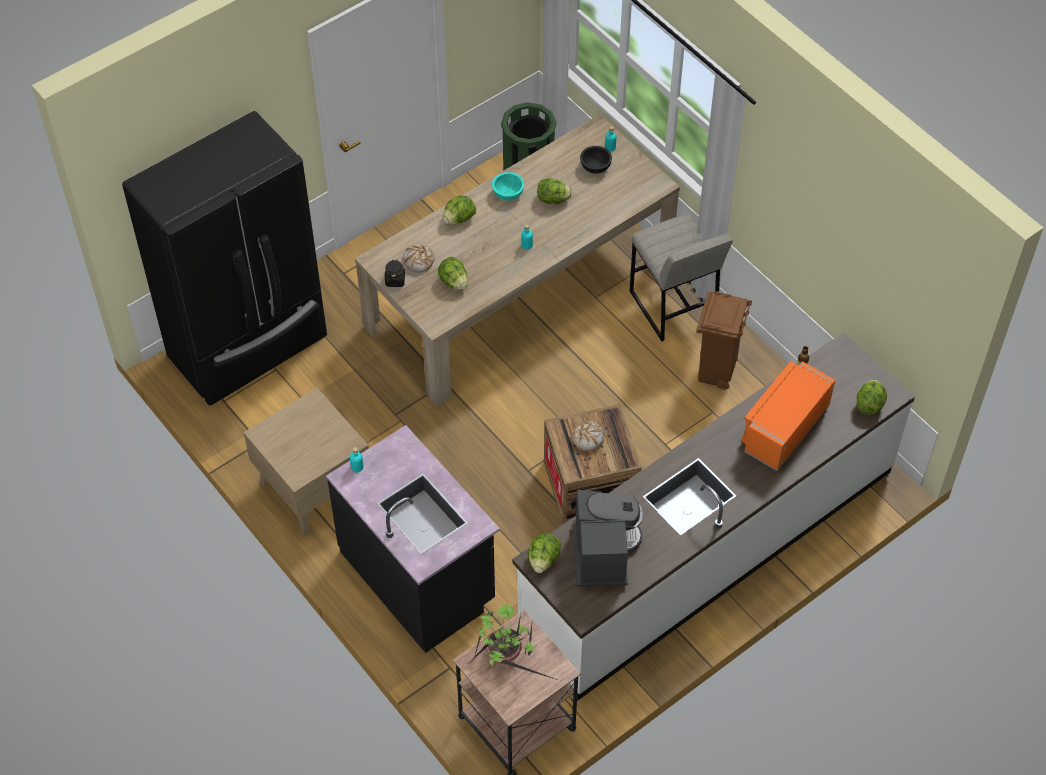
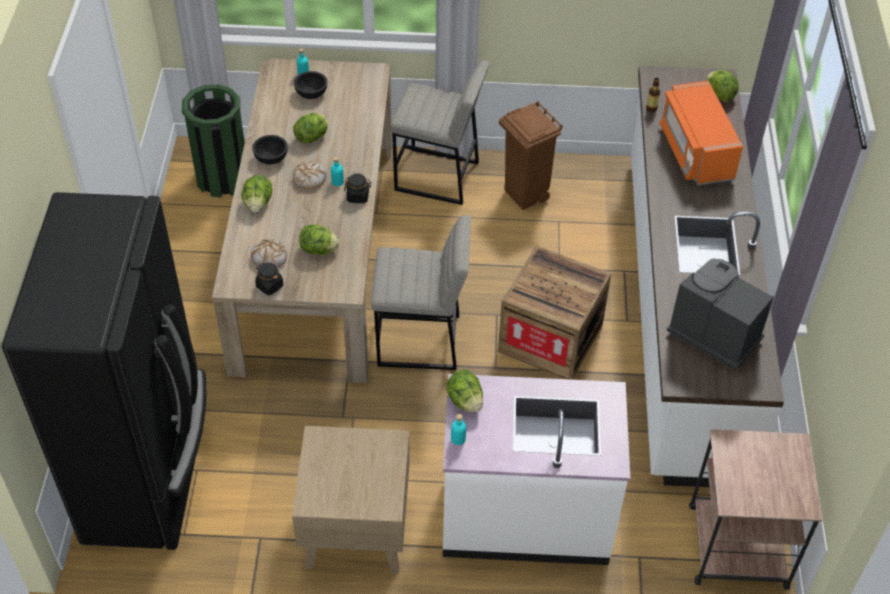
camera: 50 degrees left, 5 degrees down
black counter [326,425,500,653] -> white counter [443,374,630,565]
potted plant [471,604,557,680] -> none
turquoise bowl [492,172,524,201] -> black bowl [252,135,288,165]
lettuce [528,534,561,573] -> lettuce moved to [446,369,483,412]
bread [572,421,604,451] -> bread moved to [293,161,326,189]
none -> black jar [344,174,372,203]
none -> grey chair [371,215,471,370]

